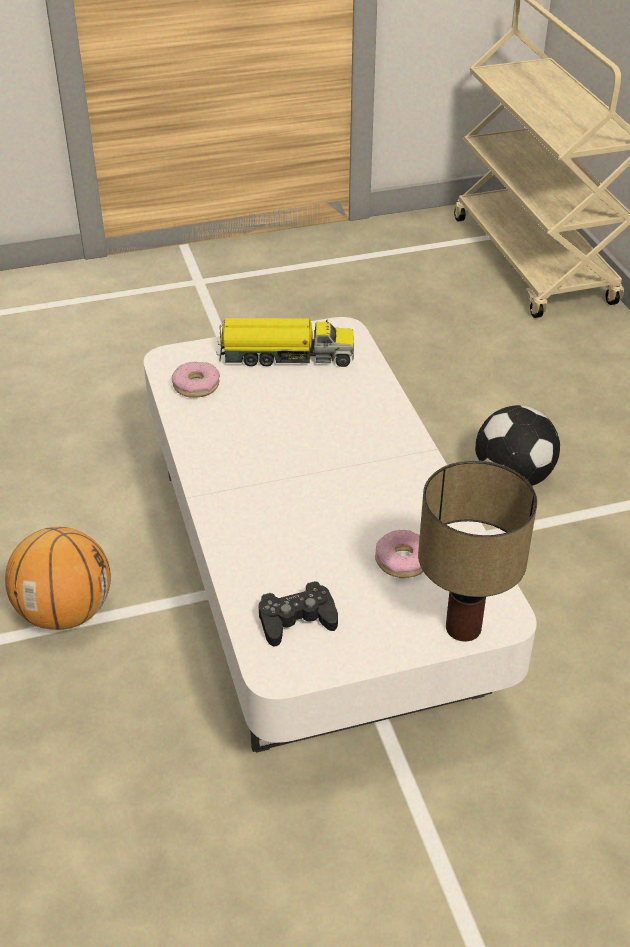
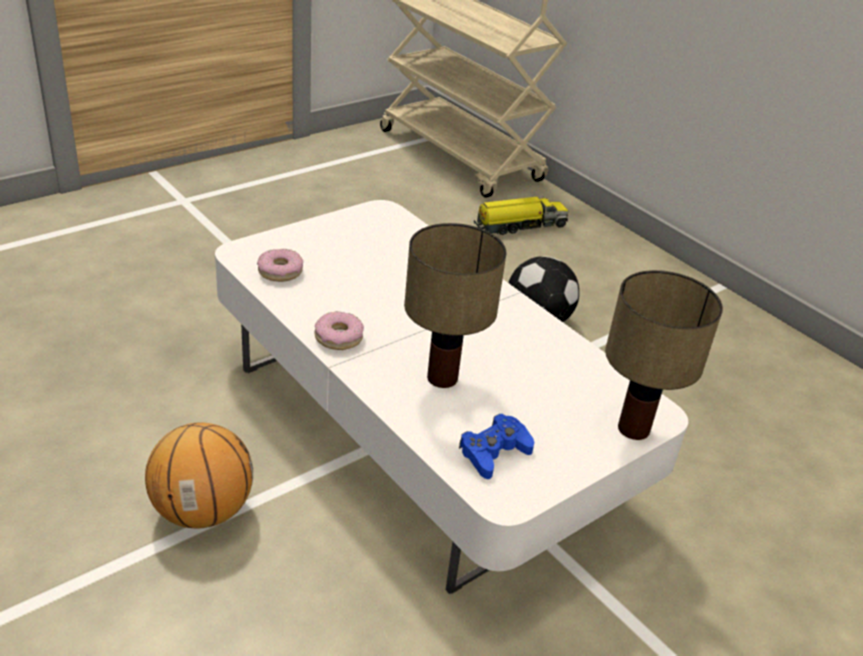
camera: 25 degrees left, 5 degrees down
toy truck [218,318,354,367] -> toy truck moved to [474,197,568,235]
black game controller [259,581,338,647] -> blue game controller [459,414,534,479]
donut [375,530,423,578] -> donut moved to [315,311,364,350]
none -> table lamp [404,223,506,388]

